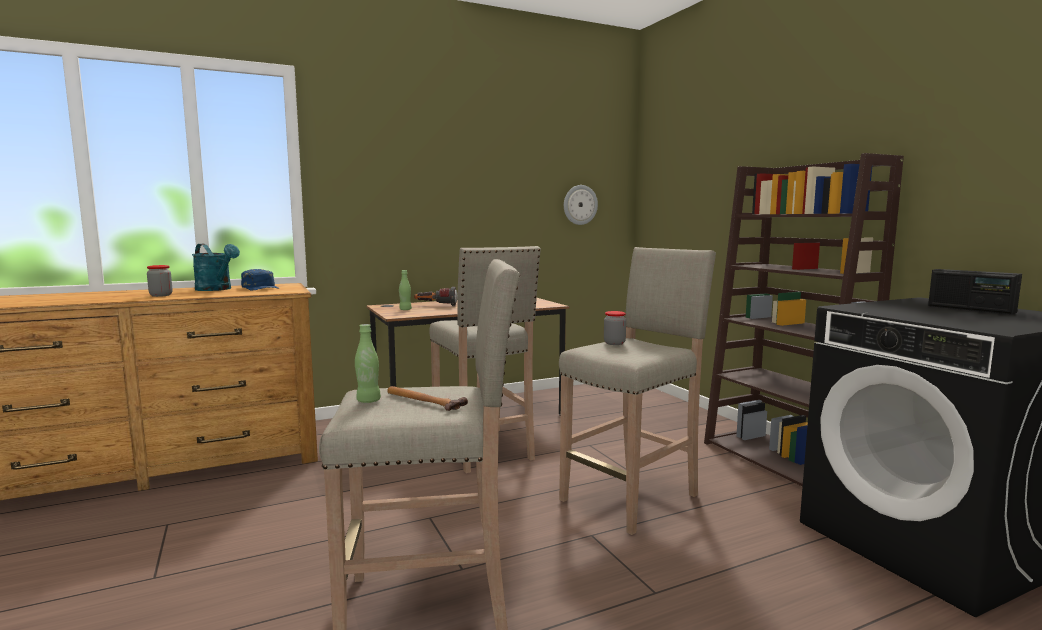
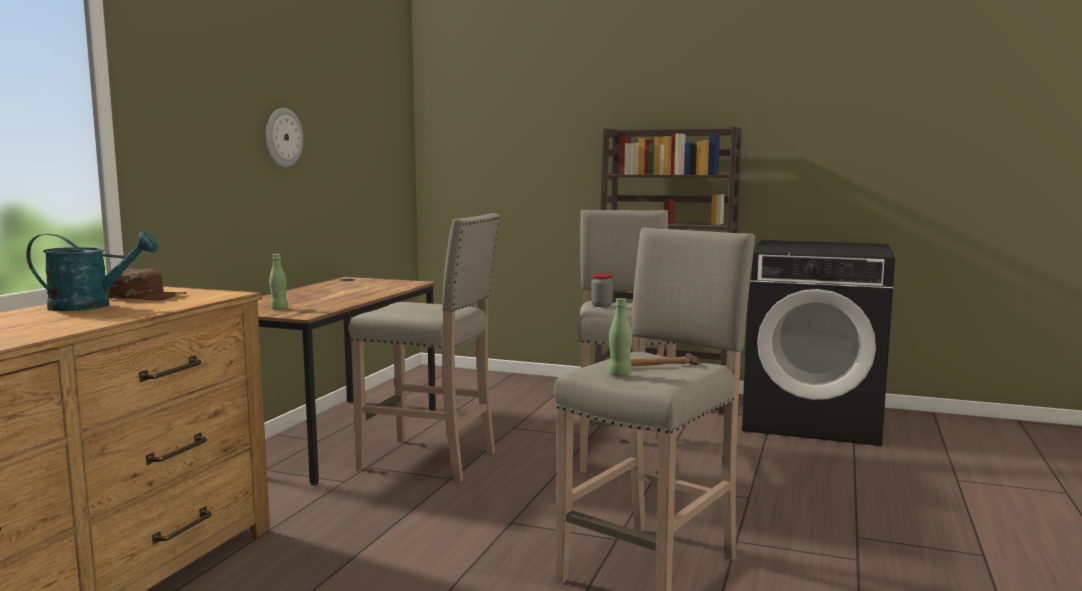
camera: 45 degrees left, 0 degrees up
jar [147,265,173,297] -> none
blue cap [241,269,280,291] -> brown cap [107,268,187,301]
flashlight [414,286,458,306] -> none
wall clock [564,185,598,225] -> wall clock moved to [266,108,303,167]
radio [928,269,1022,314] -> none

